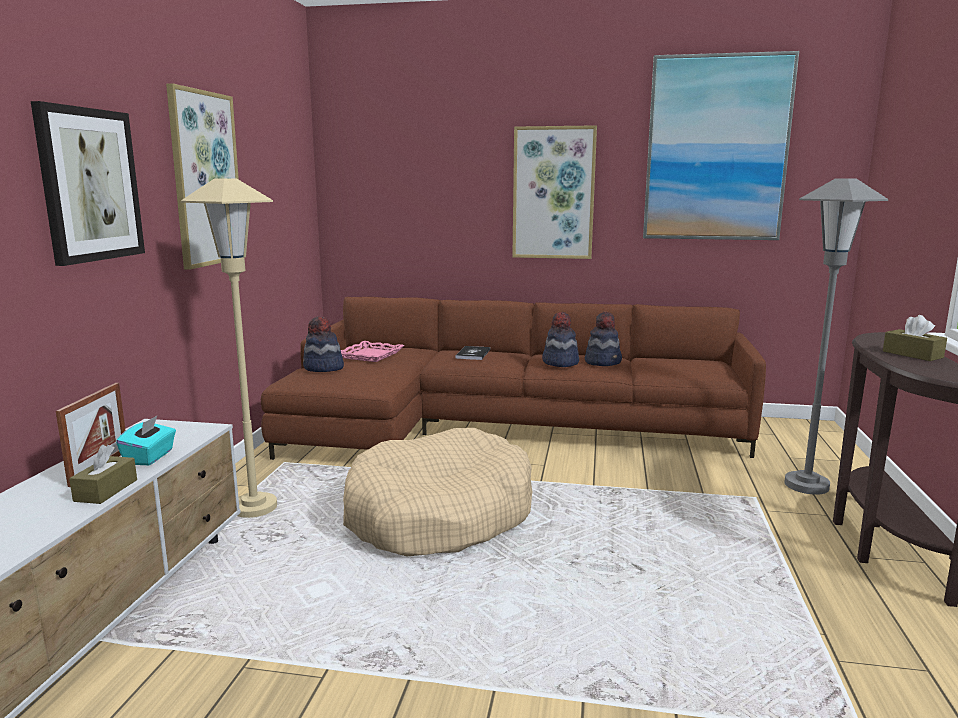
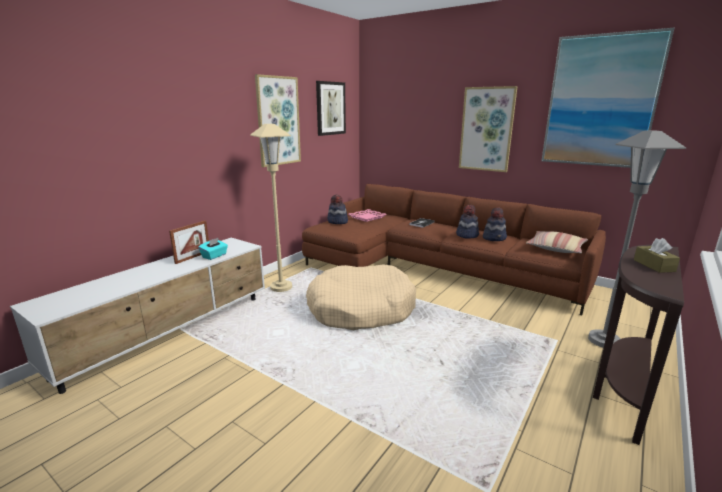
camera: 25 degrees right, 5 degrees up
picture [31,101,145,266] -> picture moved to [316,81,346,136]
brown tissue box [69,445,137,504] -> none
none -> pillow [526,231,588,253]

